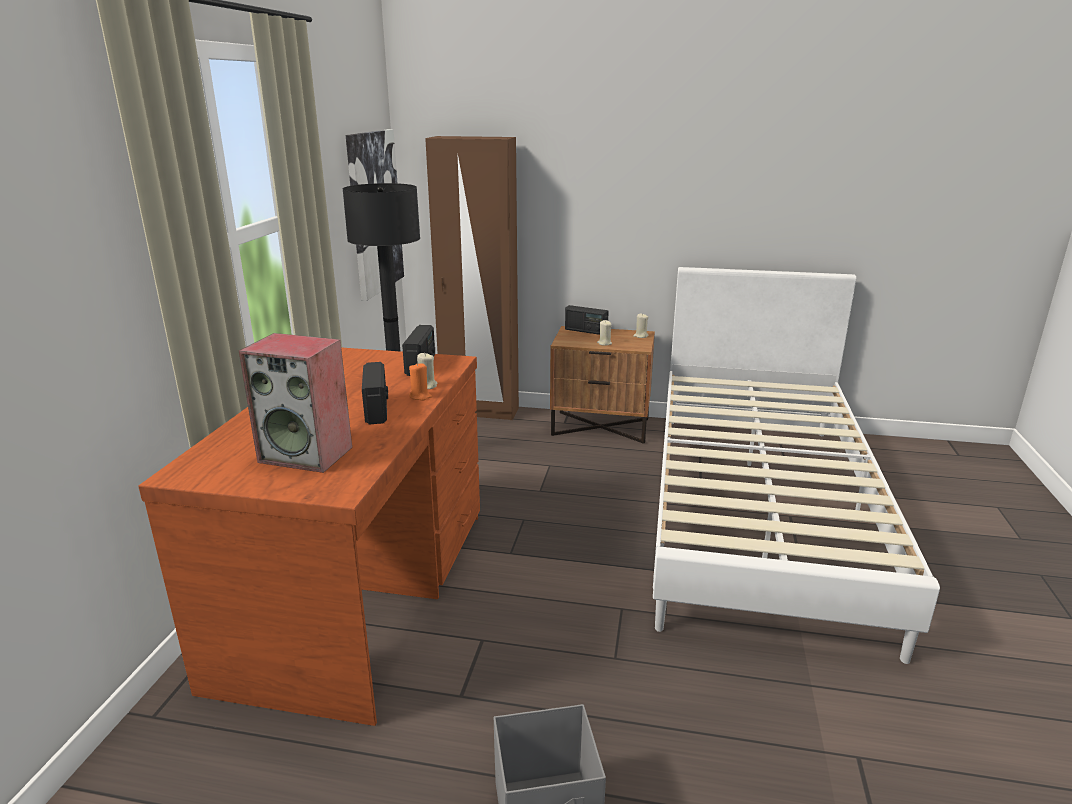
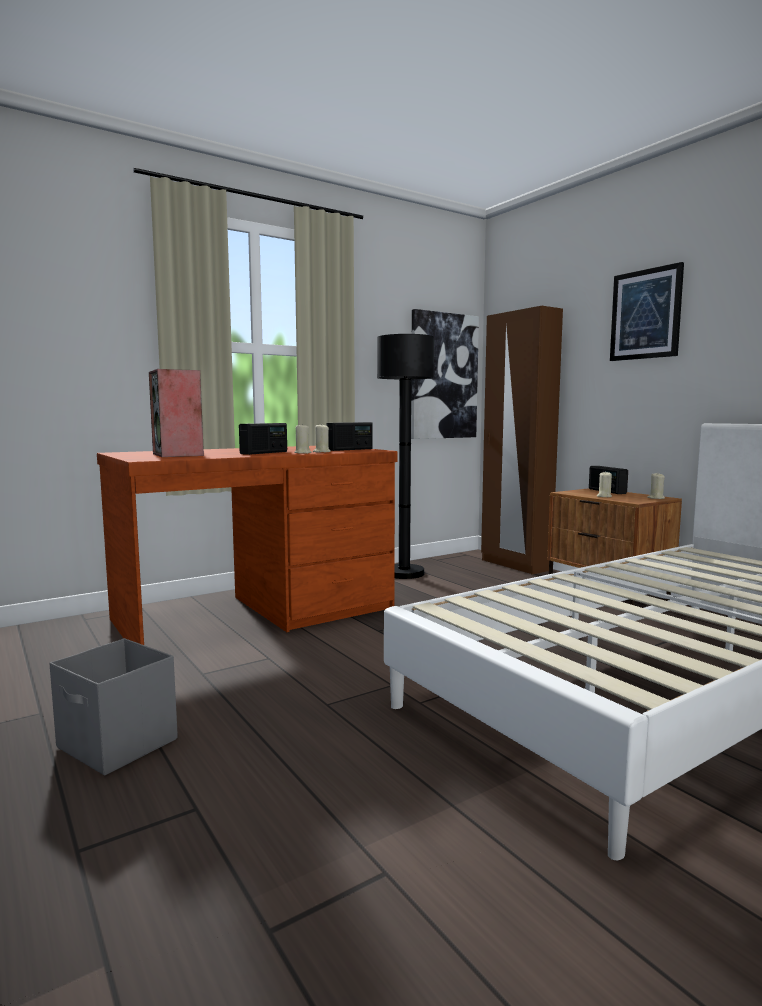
camera: 45 degrees right, 15 degrees down
orange candle [409,363,432,400] -> beige candle [295,423,311,454]
none -> picture [610,262,684,361]

